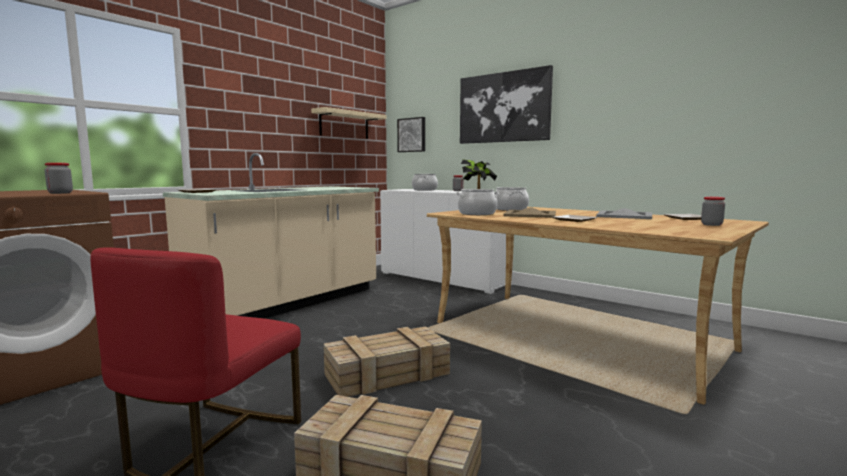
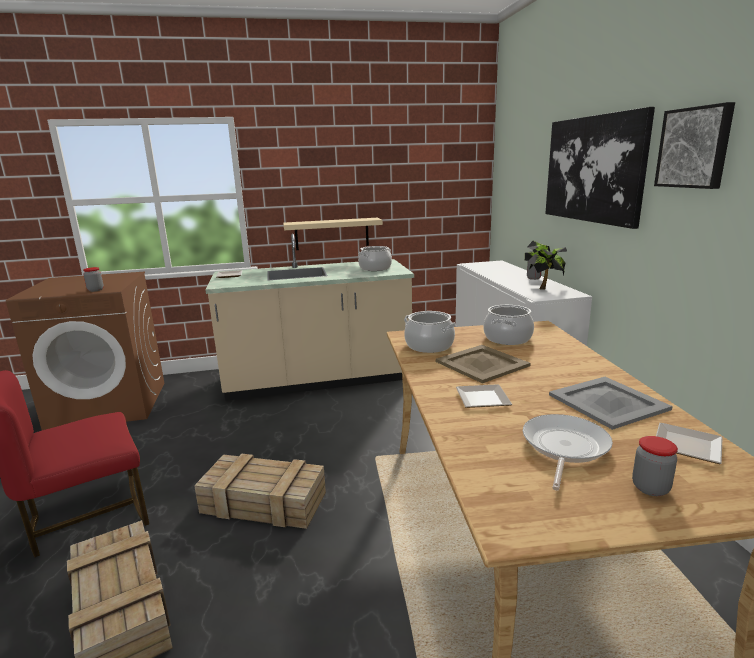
camera: 40 degrees right, 10 degrees up
beige shelf [311,107,387,139] -> beige shelf moved to [283,218,383,250]
picture [397,117,425,152] -> picture moved to [654,102,735,189]
cooking pot [412,174,438,191] -> cooking pot moved to [358,246,392,271]
none -> frying pan [523,414,613,490]

